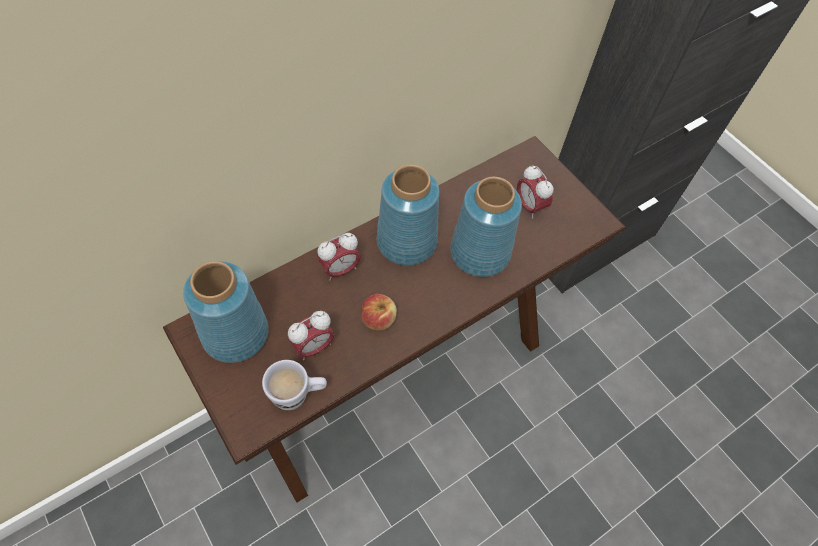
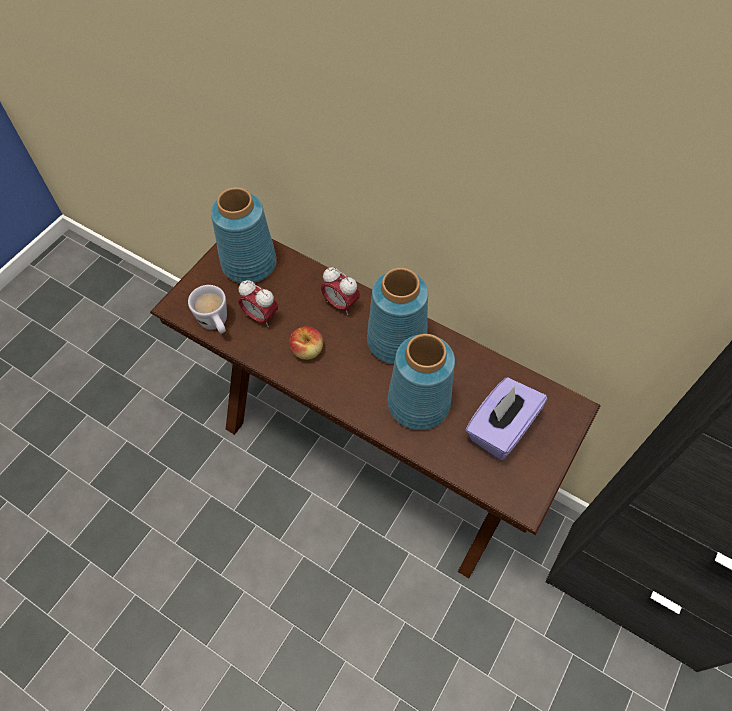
camera: 70 degrees right, 0 degrees up
alarm clock [517,165,554,219] -> purple tissue box [466,377,547,460]

